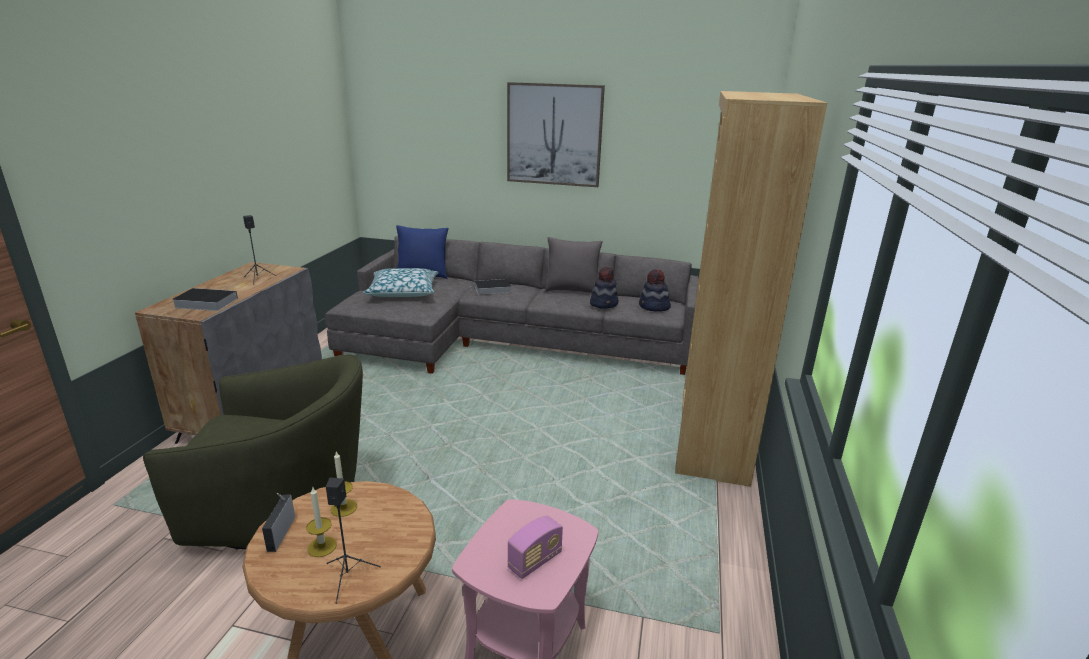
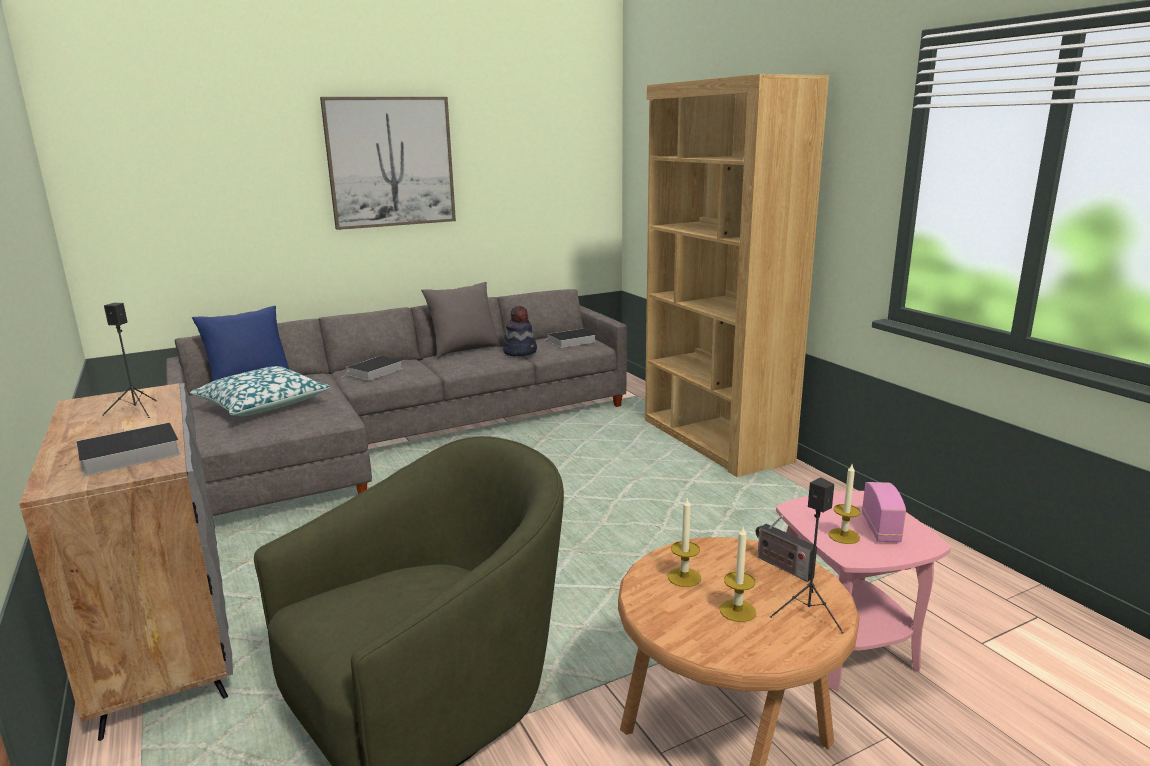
camera: 40 degrees left, 5 degrees down
radio [262,493,295,552] -> radio moved to [756,516,817,582]
hat [639,269,671,312] -> book [543,329,596,348]
none -> candle [828,464,861,544]

